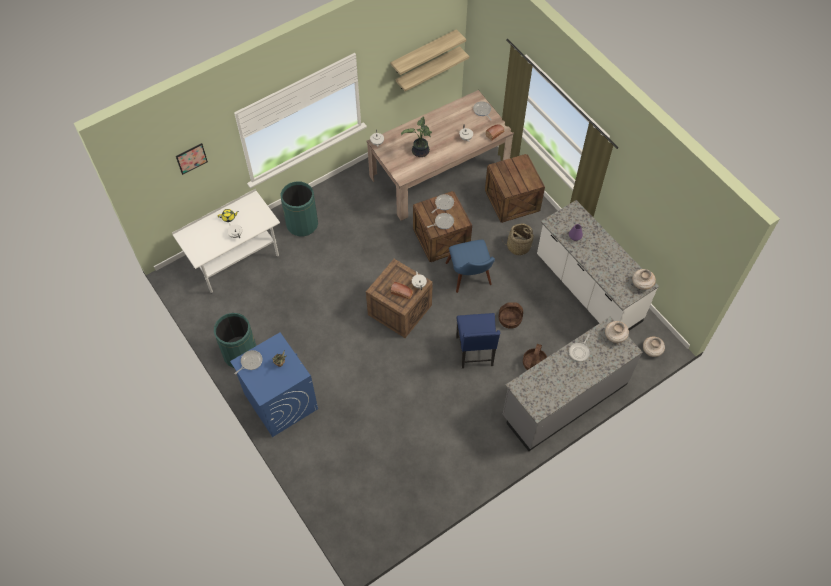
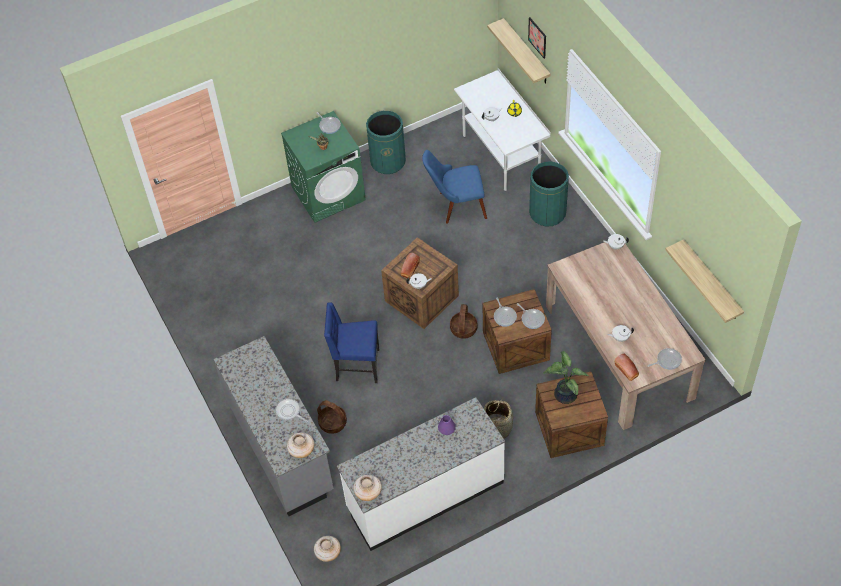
camera: 100 degrees right, 5 degrees down
blue washing machine [230,332,318,437] -> green washing machine [281,111,366,223]
shelf [391,29,466,75] -> shelf moved to [487,18,551,84]
potted plant [401,116,432,157] -> potted plant moved to [543,351,589,404]
blue chair [446,240,495,293] -> blue chair moved to [422,150,487,223]
basket [498,302,523,329] -> basket moved to [450,304,477,339]

